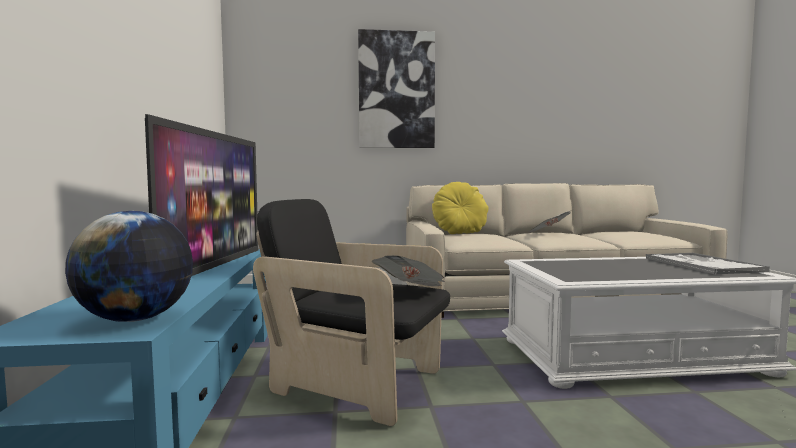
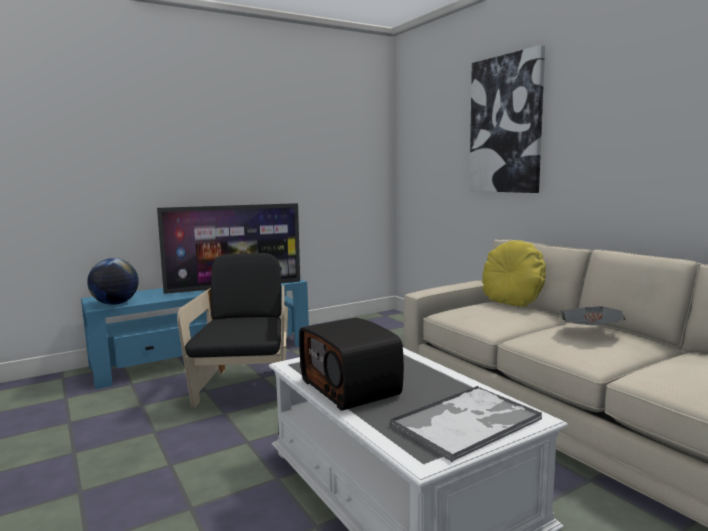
camera: 65 degrees right, 5 degrees up
newspaper [372,255,445,286] -> none
none -> radio [299,318,404,411]

